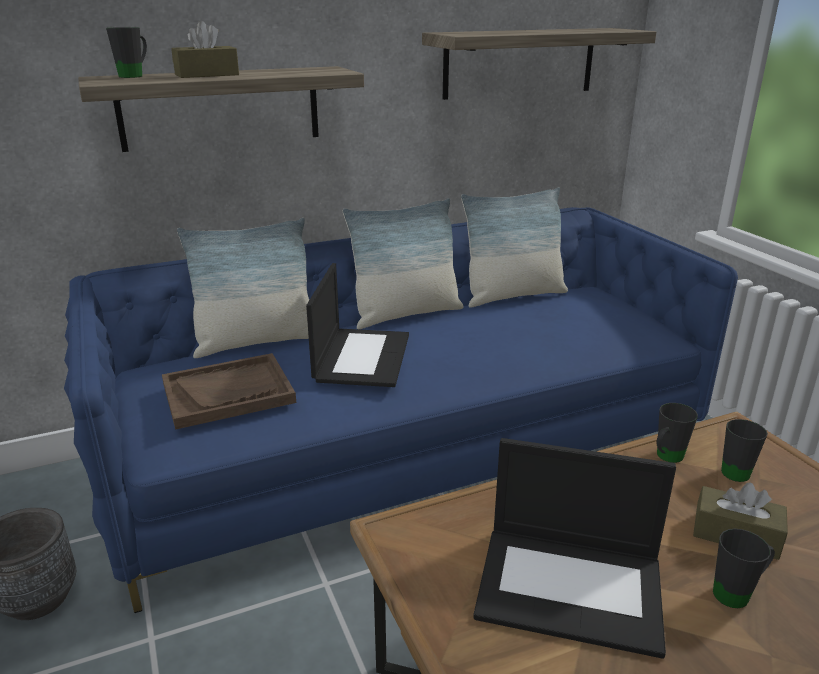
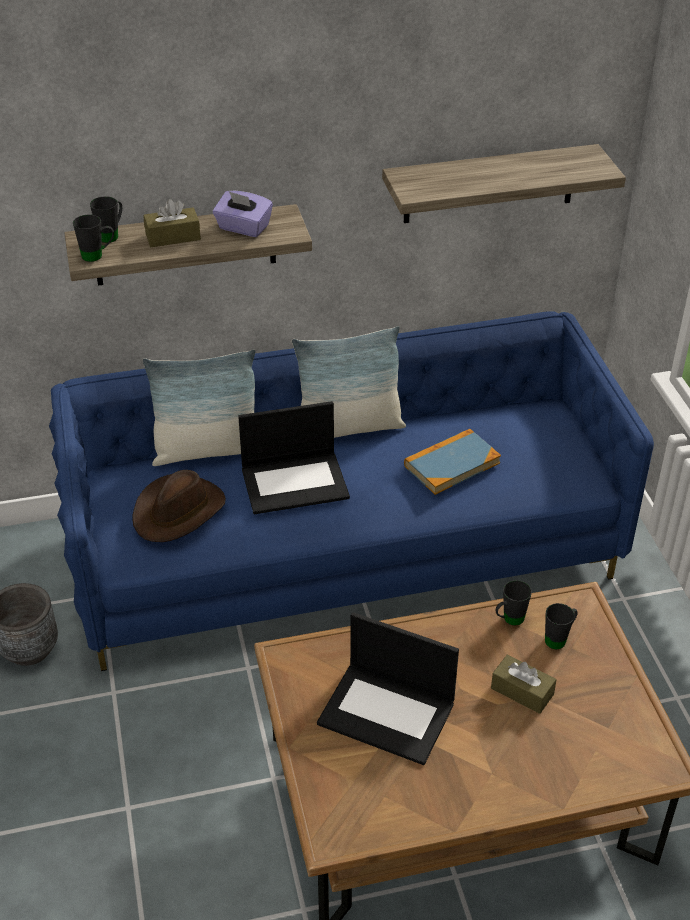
camera: 10 degrees right, 15 degrees up
brown tray [162,353,296,430] -> brown hat [132,470,226,542]
laptop [306,263,409,387] -> laptop turned 60 degrees clockwise [238,401,350,514]
pillow [461,187,568,308] -> none
black mug [713,529,775,608] -> black mug moved to [73,215,114,262]
none -> purple tissue box [213,190,273,237]
none -> book [404,429,501,495]

